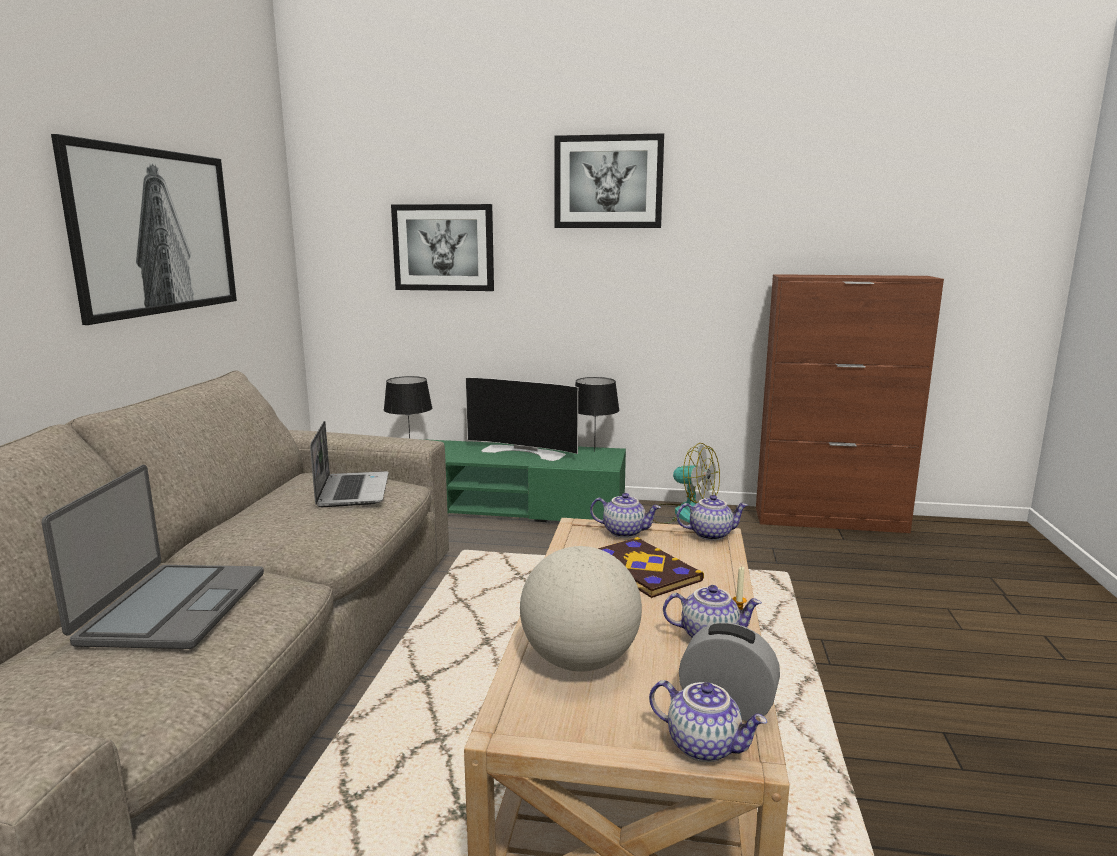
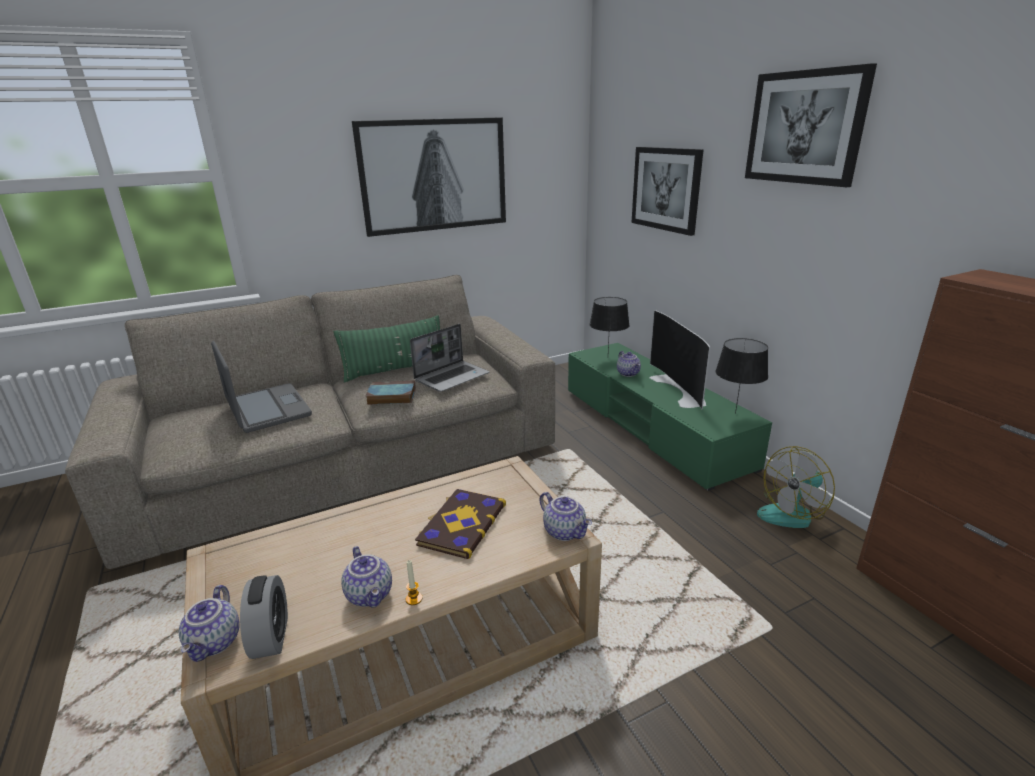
camera: 55 degrees right, 10 degrees up
laptop [42,465,264,649] -> laptop turned 90 degrees counterclockwise [211,341,312,433]
globe [520,546,642,672] -> none
teapot [590,493,661,538] -> teapot moved to [617,351,641,377]
fan [653,443,720,524] -> fan turned 60 degrees clockwise [757,446,835,528]
none -> green pillow [333,315,440,382]
none -> book [366,380,416,405]

